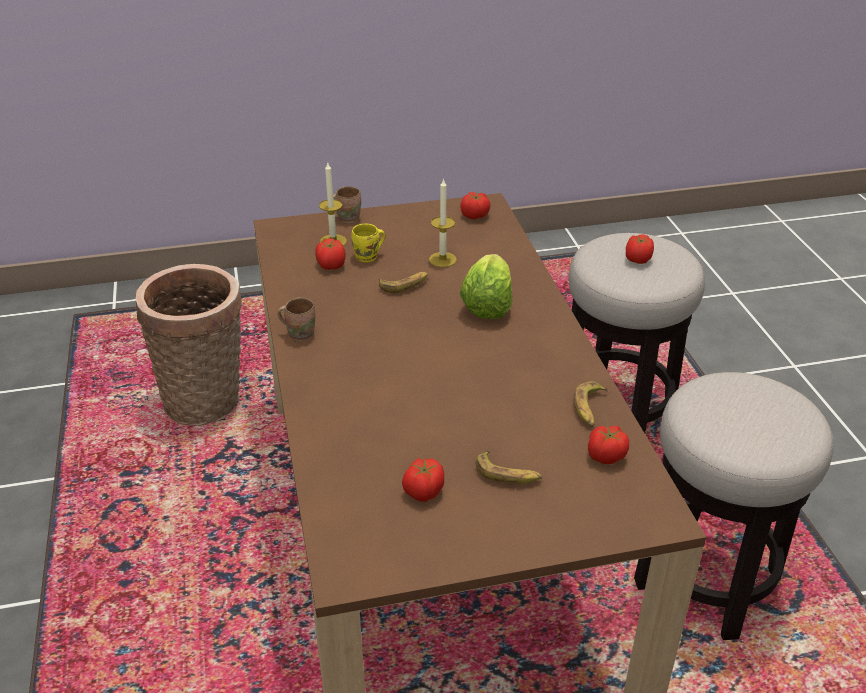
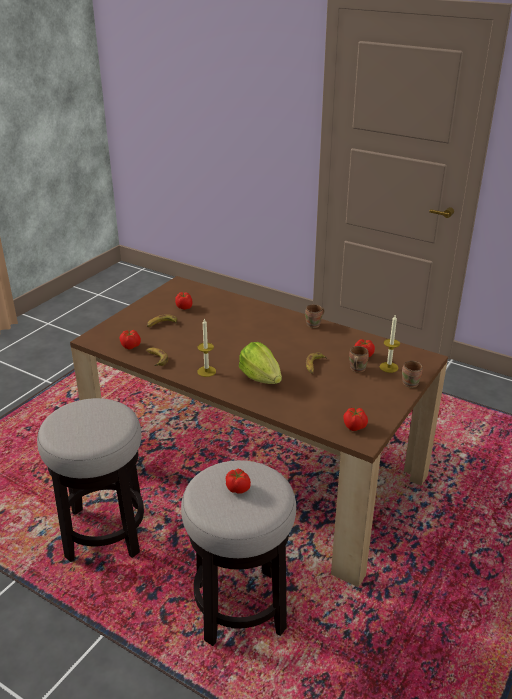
camera: 135 degrees right, 5 degrees down
basket [136,264,243,426] -> none
yellow mug [351,224,385,263] -> brown mug [349,346,369,373]
candle [429,178,457,267] -> candle moved to [197,318,216,377]

